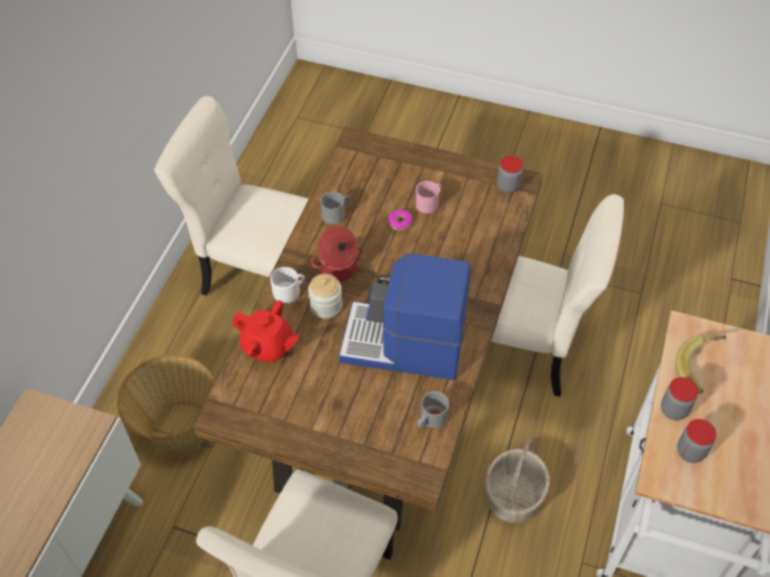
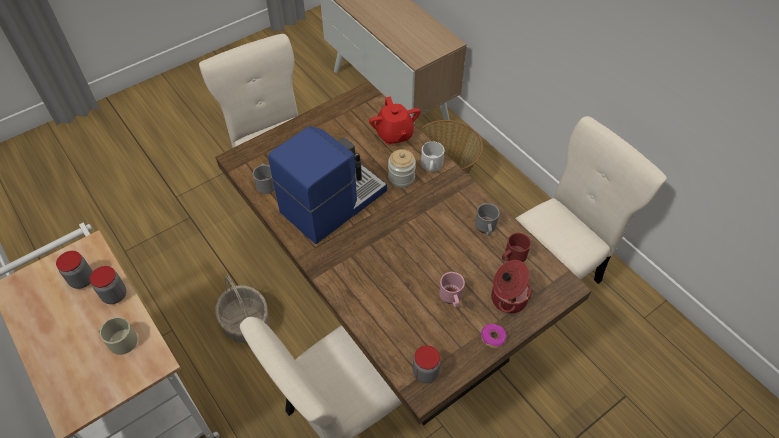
camera: 125 degrees right, 0 degrees up
red teapot [232,300,300,363] -> red teapot turned 75 degrees counterclockwise [369,97,420,145]
cooking pot [311,226,364,282] -> cooking pot moved to [491,260,532,313]
donut [388,209,412,231] -> donut moved to [480,324,507,348]
banana [676,335,726,394] -> beige mug [98,317,138,355]
none -> red mug [502,233,531,262]

